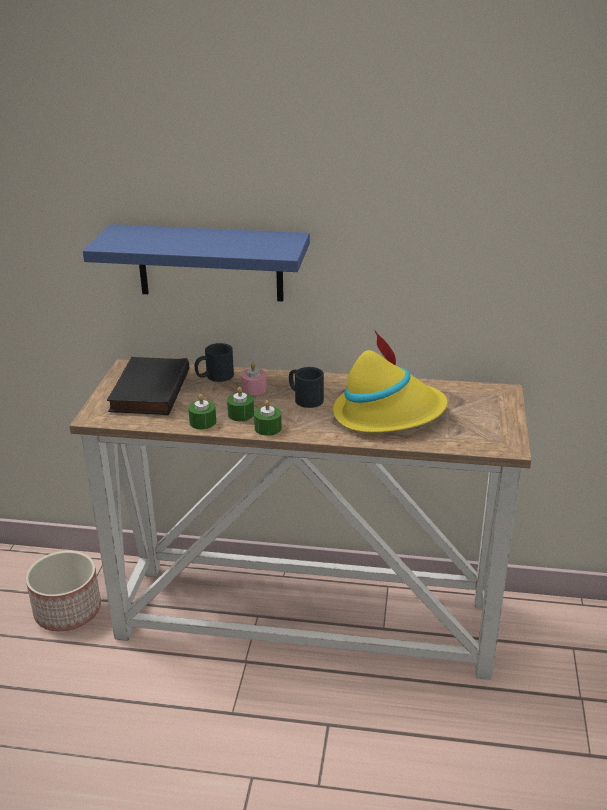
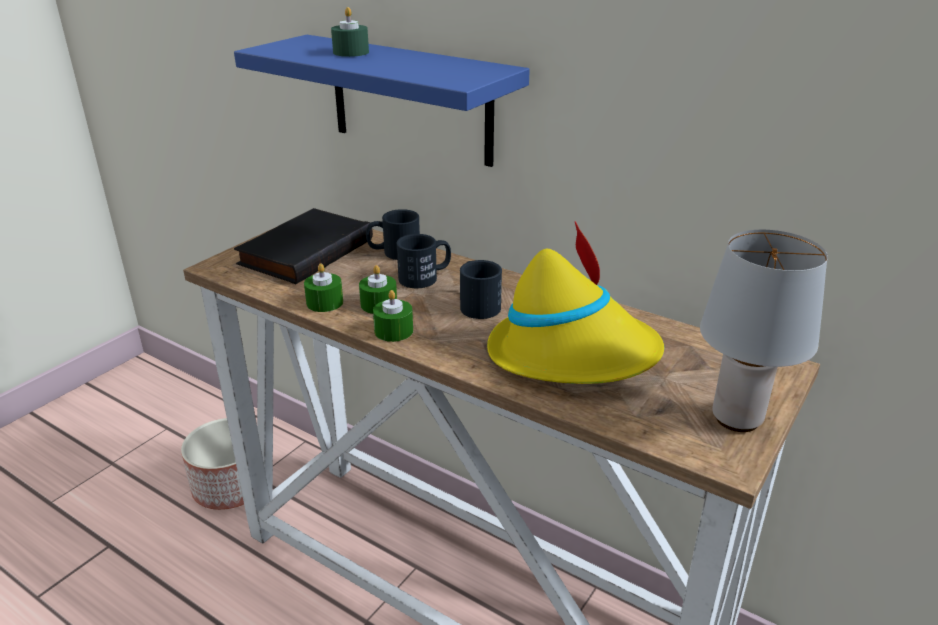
camera: 25 degrees right, 0 degrees up
pink candle [241,362,267,395] -> black mug [396,234,451,288]
none -> green candle [331,7,369,57]
none -> grey table lamp [700,230,828,432]

